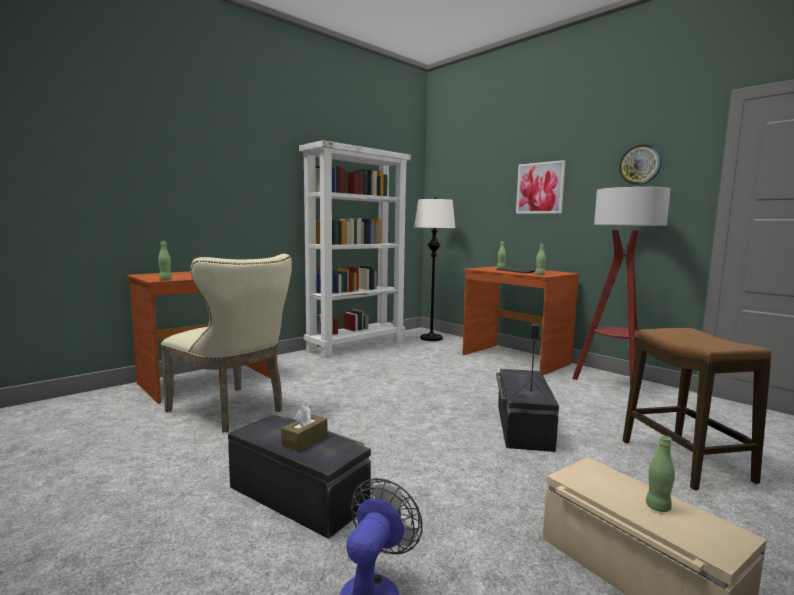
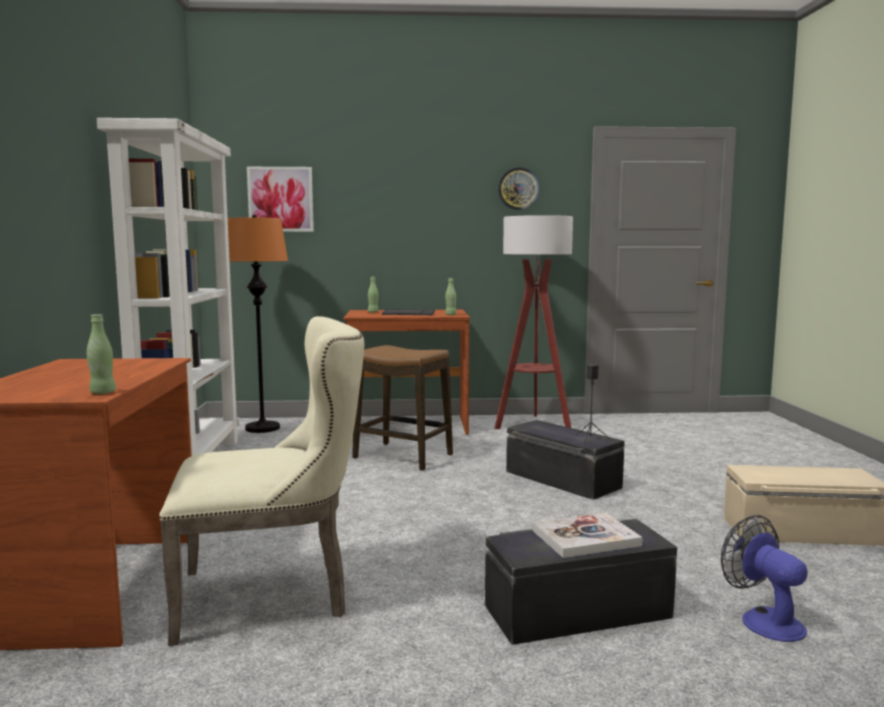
camera: 50 degrees left, 0 degrees up
brown tissue box [281,405,327,452] -> book [533,513,643,558]
white floor lamp [414,197,455,341] -> orange floor lamp [228,215,288,433]
picture [516,160,566,214] -> picture moved to [247,167,314,232]
stool [623,328,771,490] -> stool moved to [352,345,453,471]
green bottle [646,435,675,512] -> none

